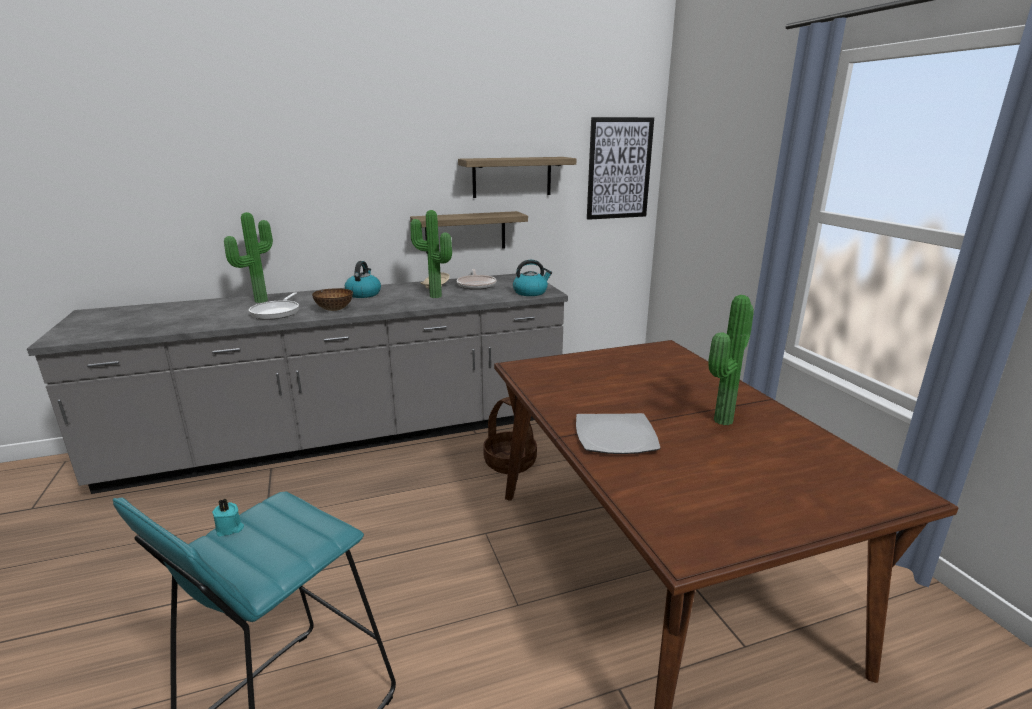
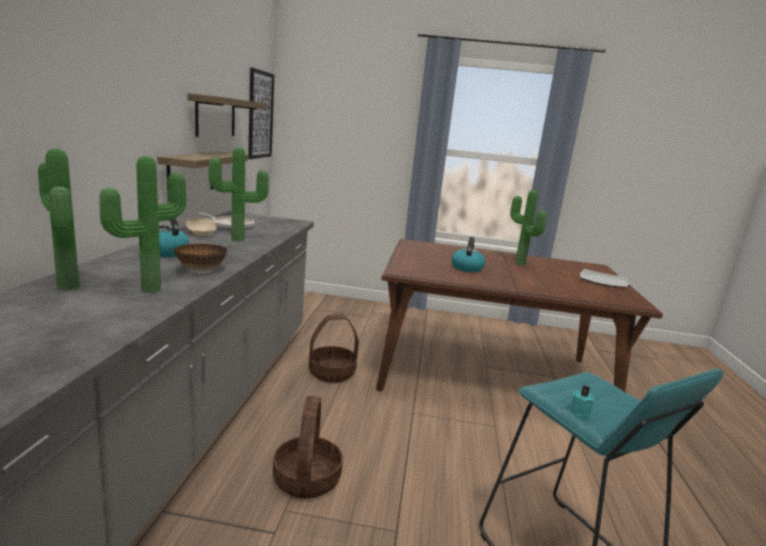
camera: 65 degrees left, 5 degrees down
frying pan [249,292,299,320] -> potted plant [99,156,186,293]
kettle [513,260,552,296] -> kettle moved to [452,237,485,272]
plate [576,413,661,454] -> plate moved to [580,269,629,288]
none -> basket [273,396,343,499]

